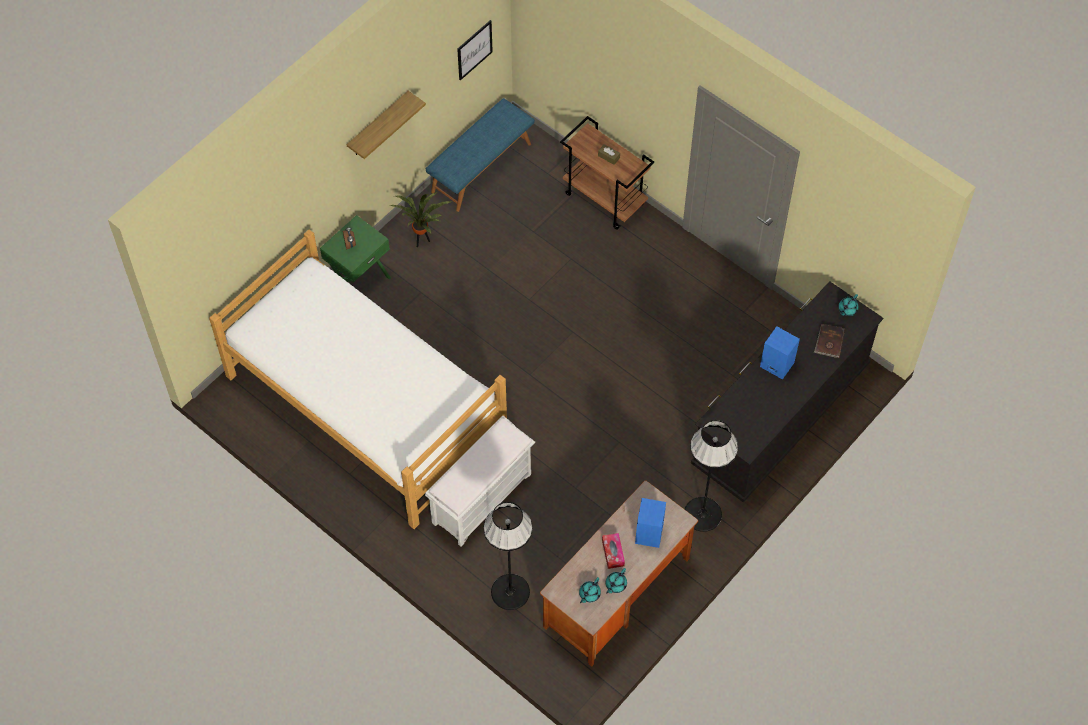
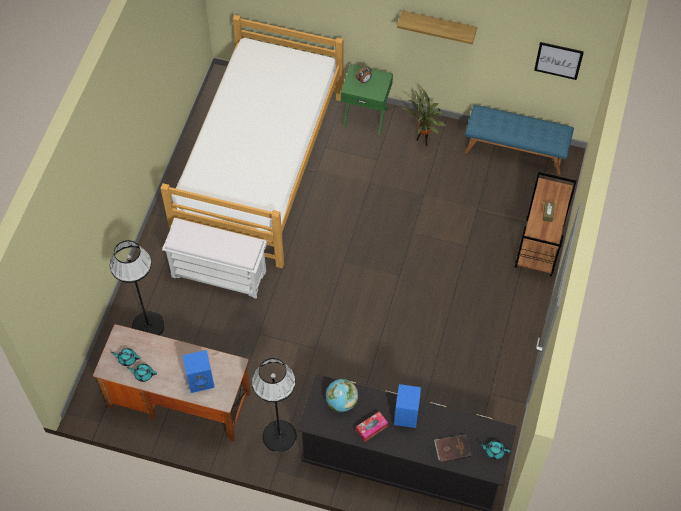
camera: 65 degrees right, 0 degrees up
tissue box [602,533,625,569] -> tissue box moved to [356,412,388,442]
none -> globe [326,379,358,412]

